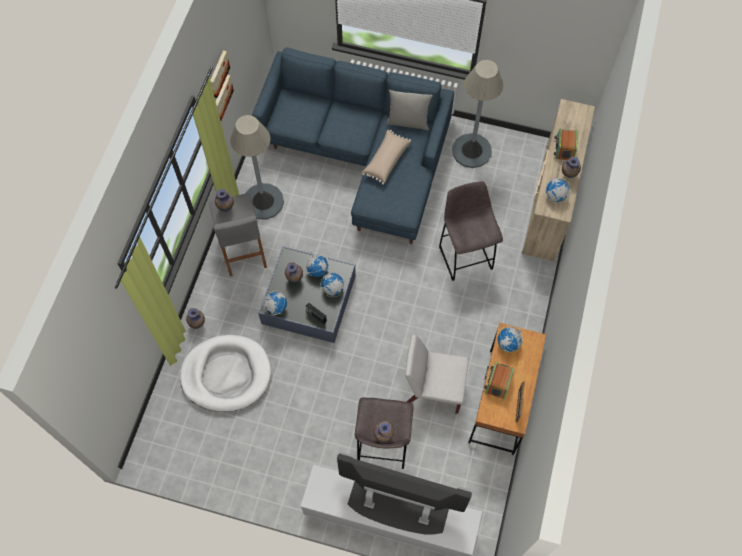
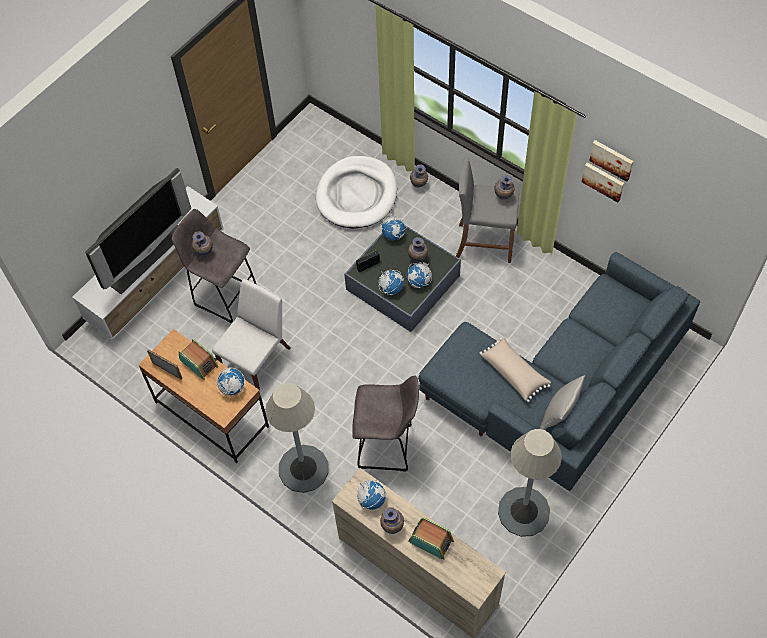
camera: 115 degrees right, 5 degrees down
grey floor lamp [230,115,284,219] -> grey floor lamp moved to [265,383,329,493]

